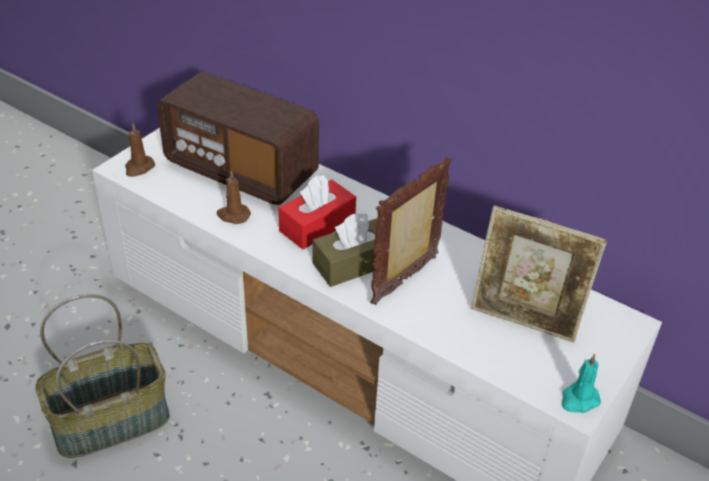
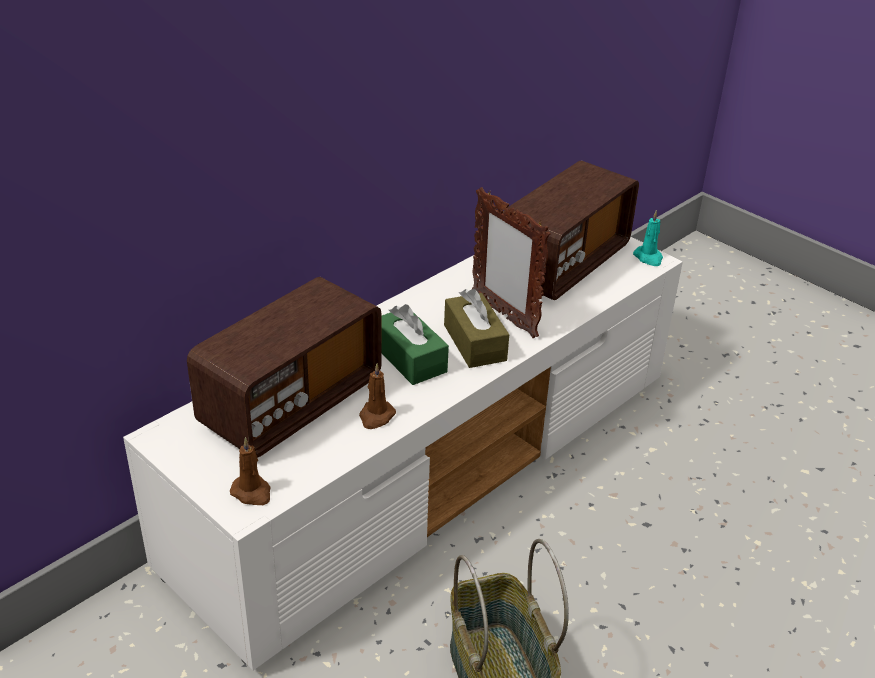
camera: 80 degrees left, 5 degrees down
red tissue box [278,175,356,249] -> green tissue box [381,304,449,385]
picture frame [471,205,607,342] -> radio [503,160,639,300]

